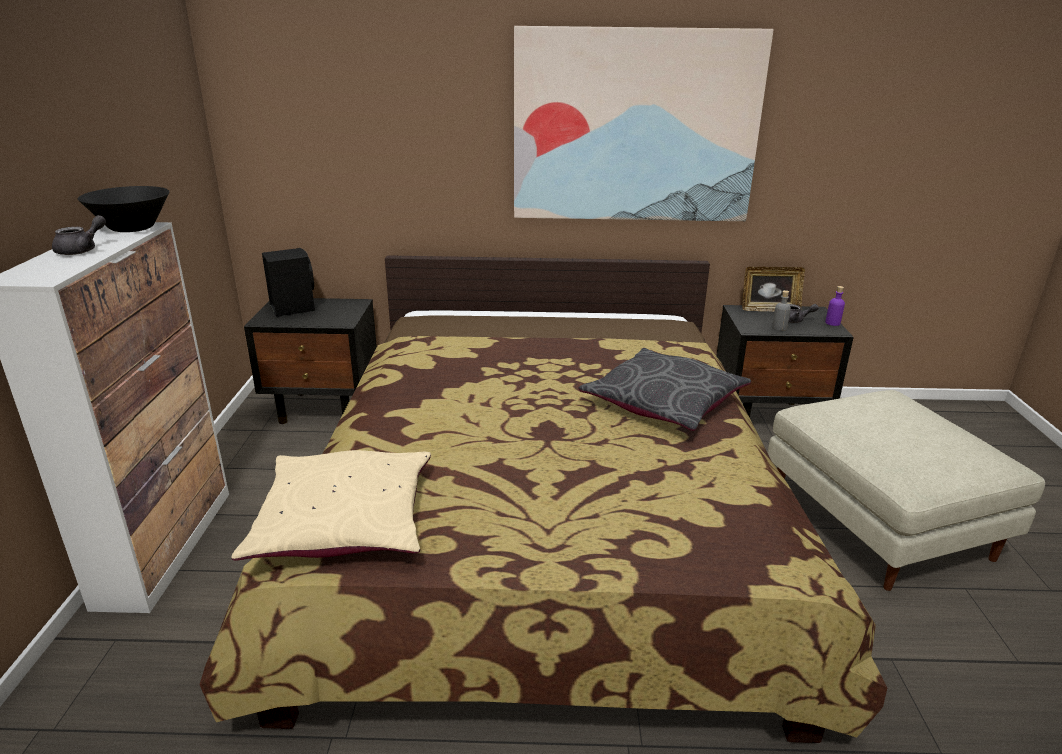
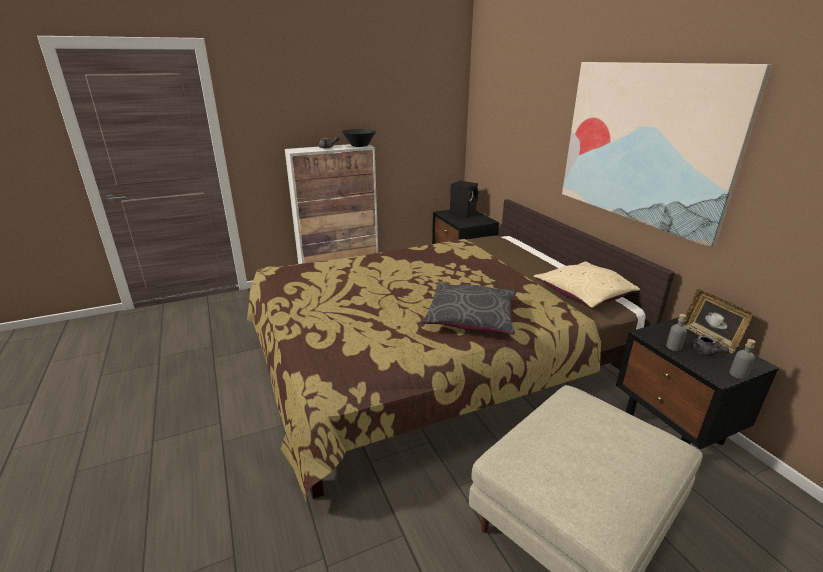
camera: 65 degrees right, 0 degrees up
beige pillow [232,450,431,561] -> beige pillow moved to [533,261,640,308]
purple bottle [825,286,845,326] -> grey bottle [730,339,755,379]

